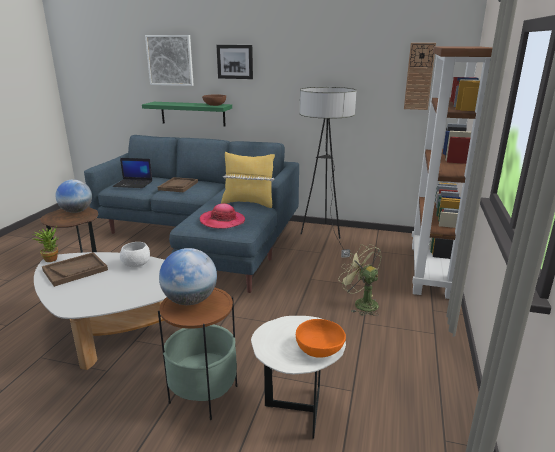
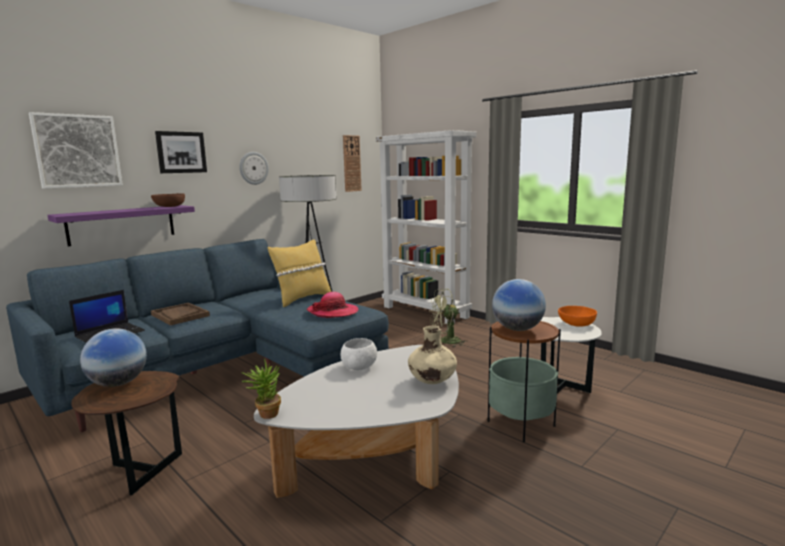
camera: 60 degrees left, 10 degrees down
brown tray [42,252,108,287] -> none
green shelf [142,102,232,127] -> purple shelf [47,205,195,246]
brown bookcase [412,46,493,299] -> white bookcase [376,130,477,324]
none -> wall clock [239,152,269,185]
none -> beige vase [408,326,457,384]

